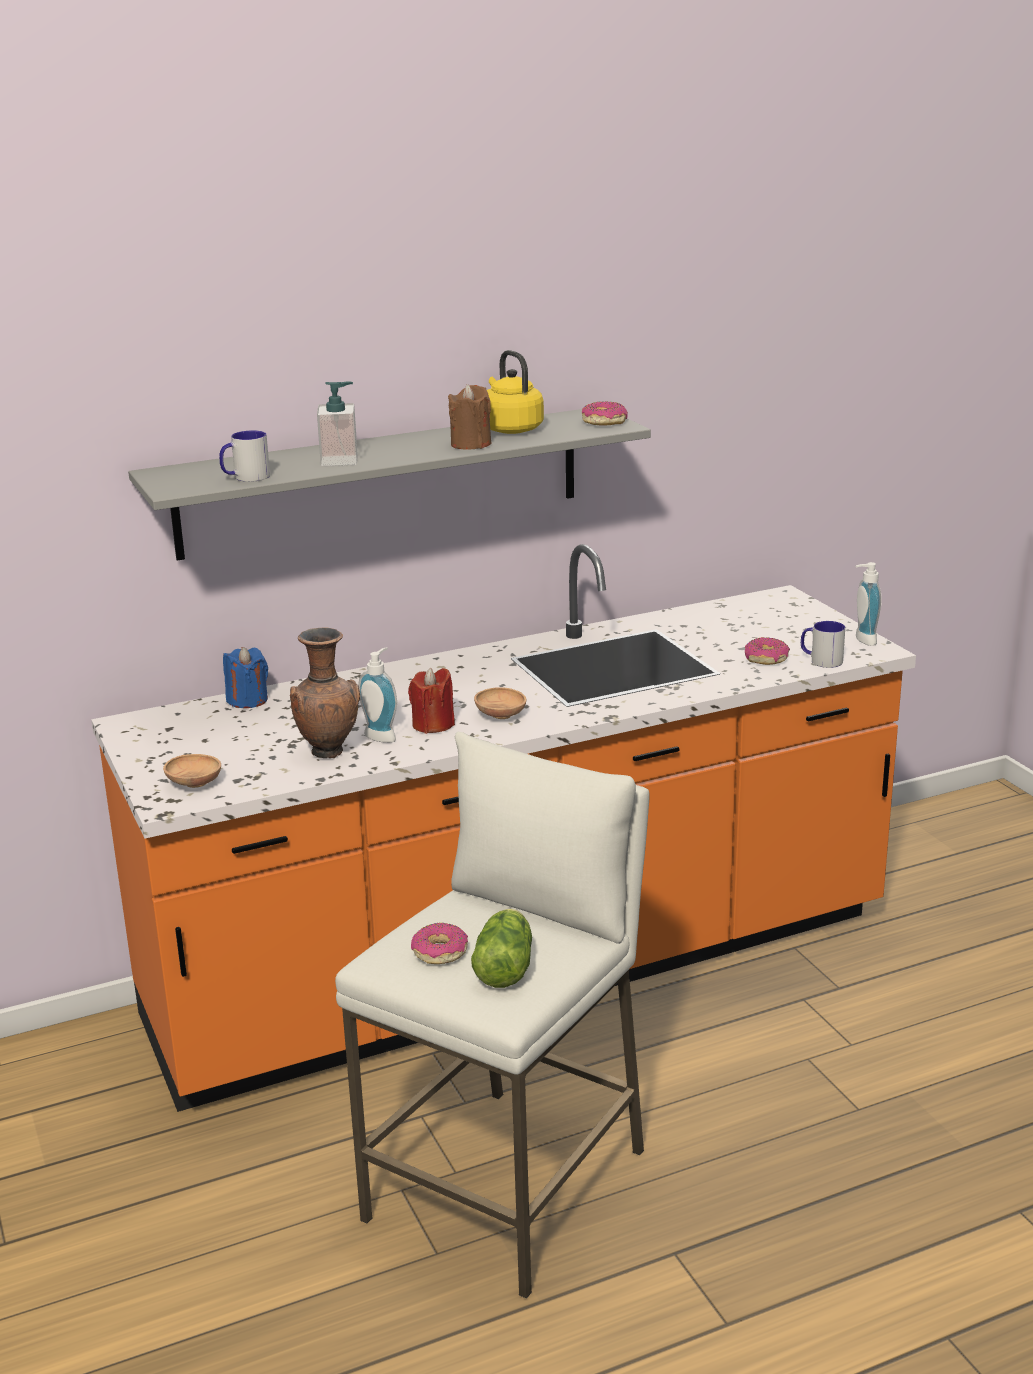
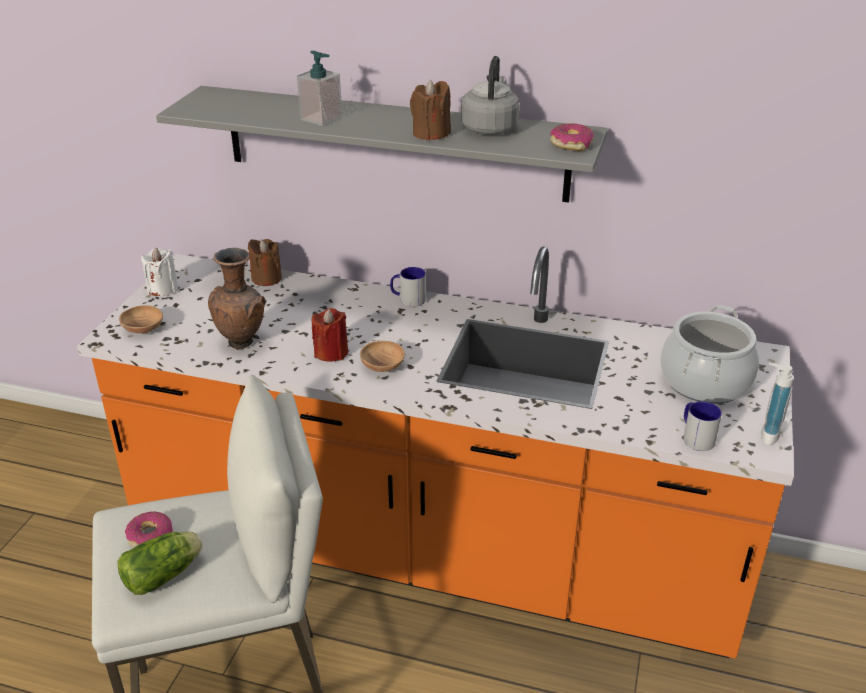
camera: 40 degrees right, 10 degrees up
mug [219,430,270,482] -> mug moved to [390,267,426,307]
blue candle [223,647,268,708] -> brown candle [248,239,282,286]
soap dispenser [358,647,397,743] -> none
yellow kettle [487,350,544,434] -> grey kettle [461,56,519,135]
donut [745,637,790,665] -> none
none -> white candle [141,248,179,296]
none -> cooking pot [660,305,759,404]

